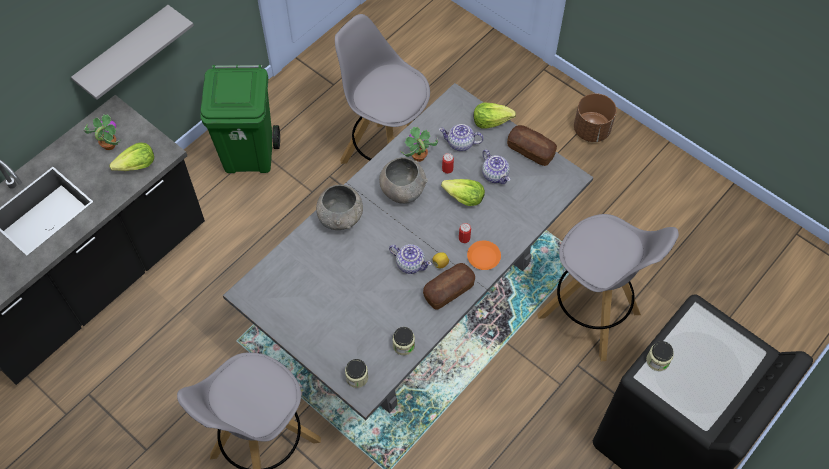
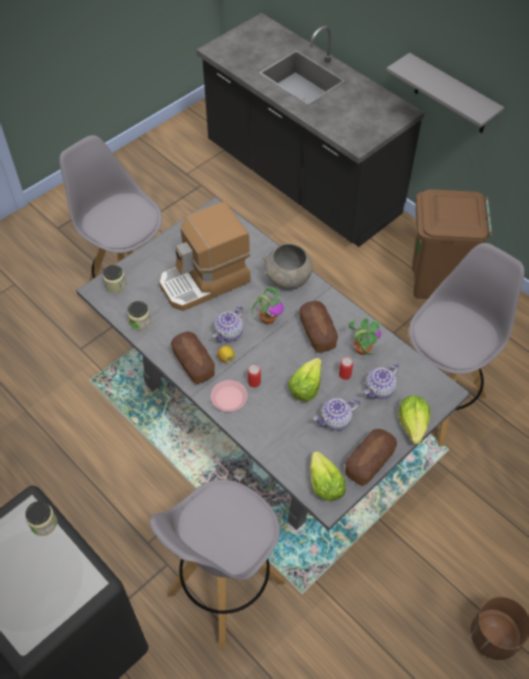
camera: 95 degrees right, 5 degrees down
potted plant [83,114,122,150] -> potted plant moved to [251,286,284,324]
lettuce [109,143,154,171] -> lettuce moved to [310,451,346,501]
green trash can [200,65,280,173] -> brown trash can [412,189,493,299]
grey bowl [379,157,428,204] -> bread [299,301,338,353]
teapot [439,124,484,151] -> teapot turned 150 degrees counterclockwise [365,363,399,399]
orange plate [467,240,501,270] -> pink plate [211,380,247,412]
none -> coffee machine [159,202,250,311]

